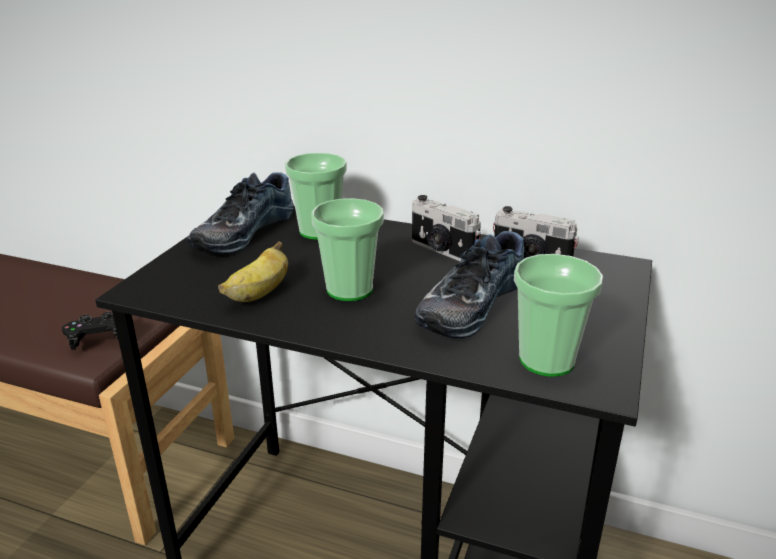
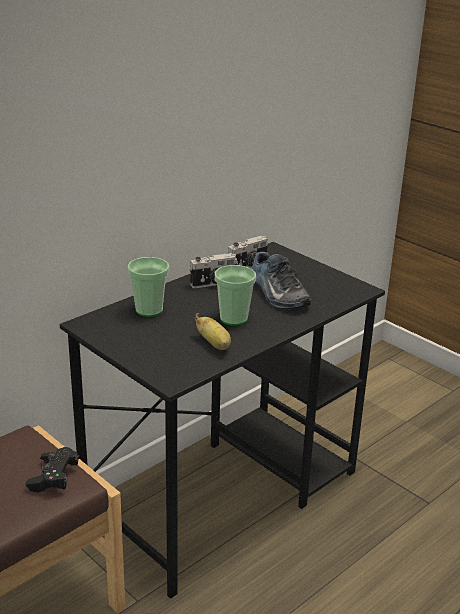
camera: 65 degrees left, 0 degrees up
shoe [188,172,294,254] -> none
cup [514,254,603,377] -> none

